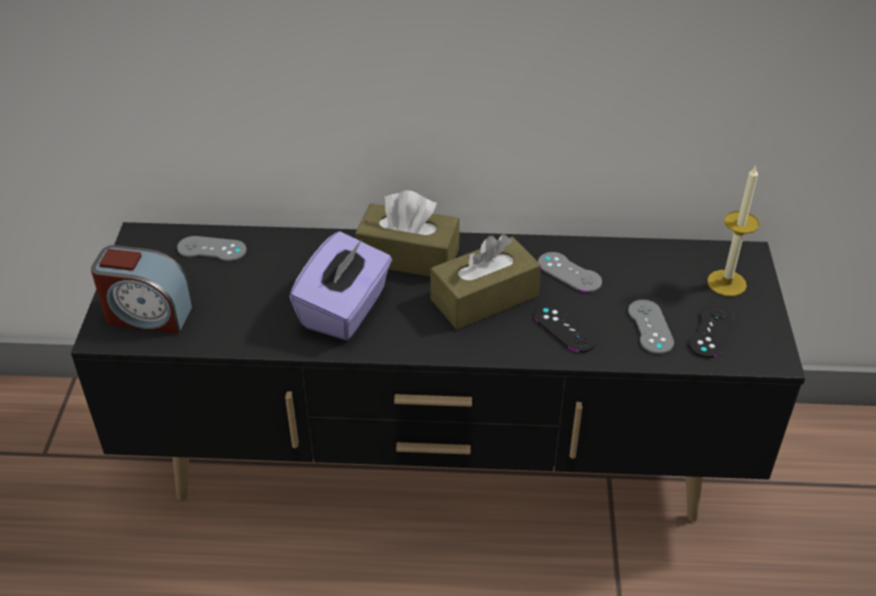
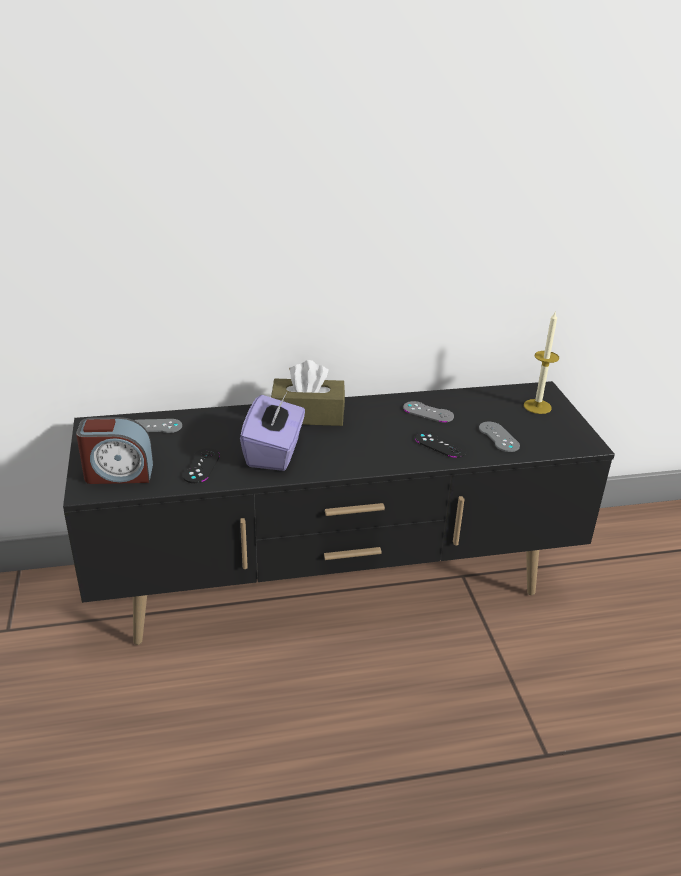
camera: 15 degrees left, 10 degrees down
brown tissue box [430,234,541,329] -> none
black game controller [689,305,734,358] -> black game controller moved to [183,448,220,483]

